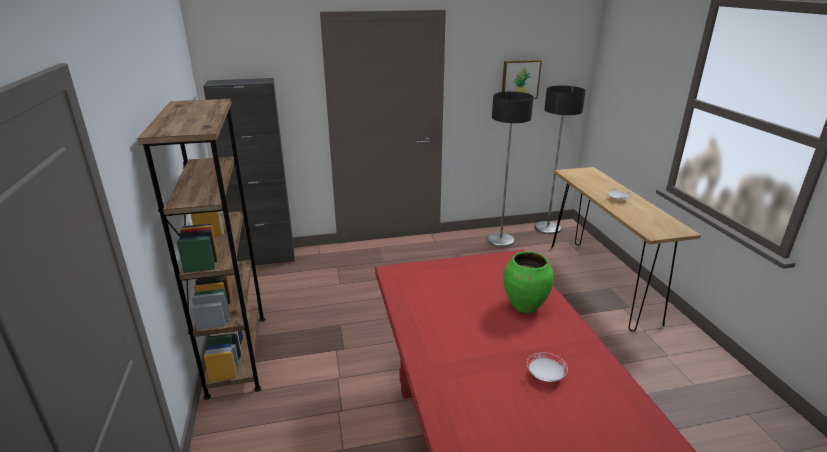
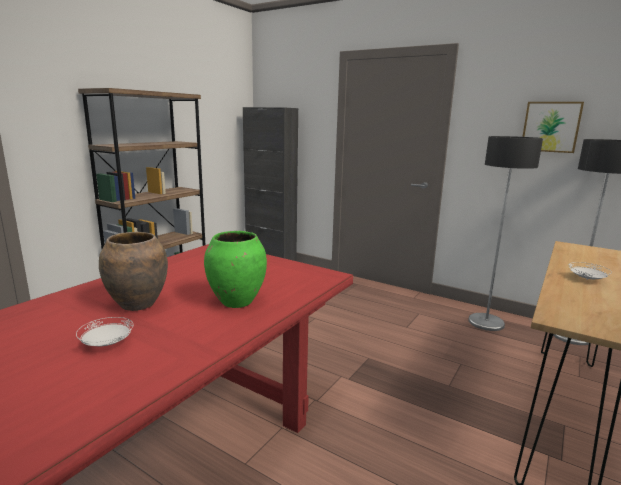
camera: 45 degrees right, 10 degrees down
none -> brown vase [99,232,168,311]

